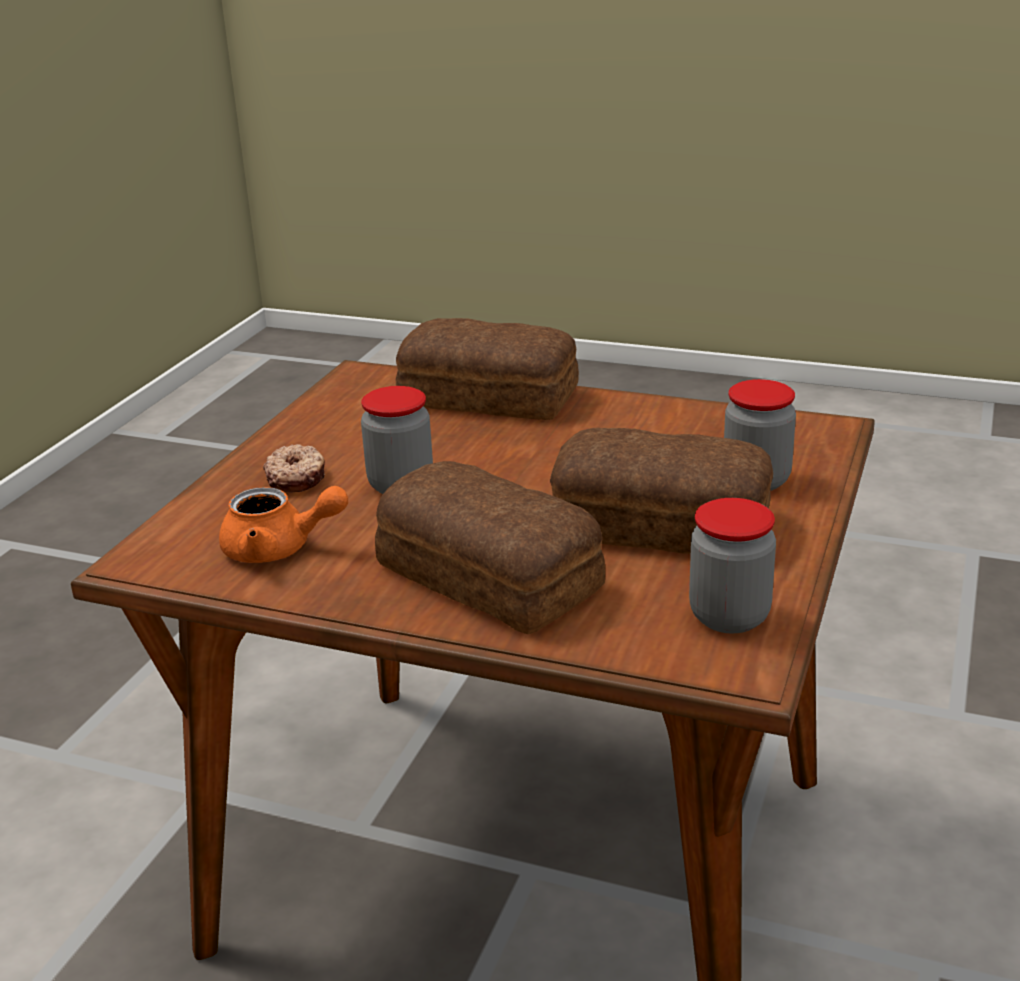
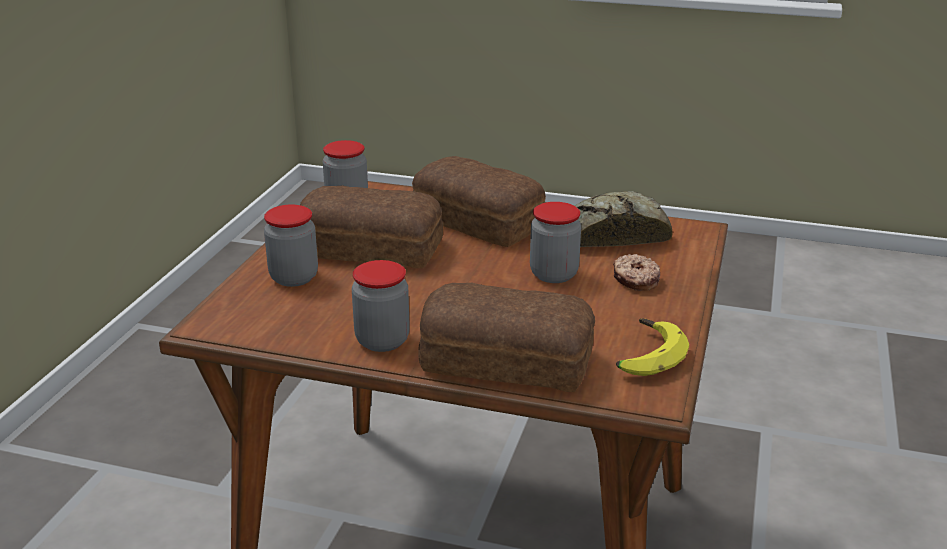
camera: 175 degrees right, 0 degrees up
orange teapot [219,486,348,563] -> bread [575,191,672,247]
none -> jar [352,260,410,352]
none -> banana [616,318,689,376]

